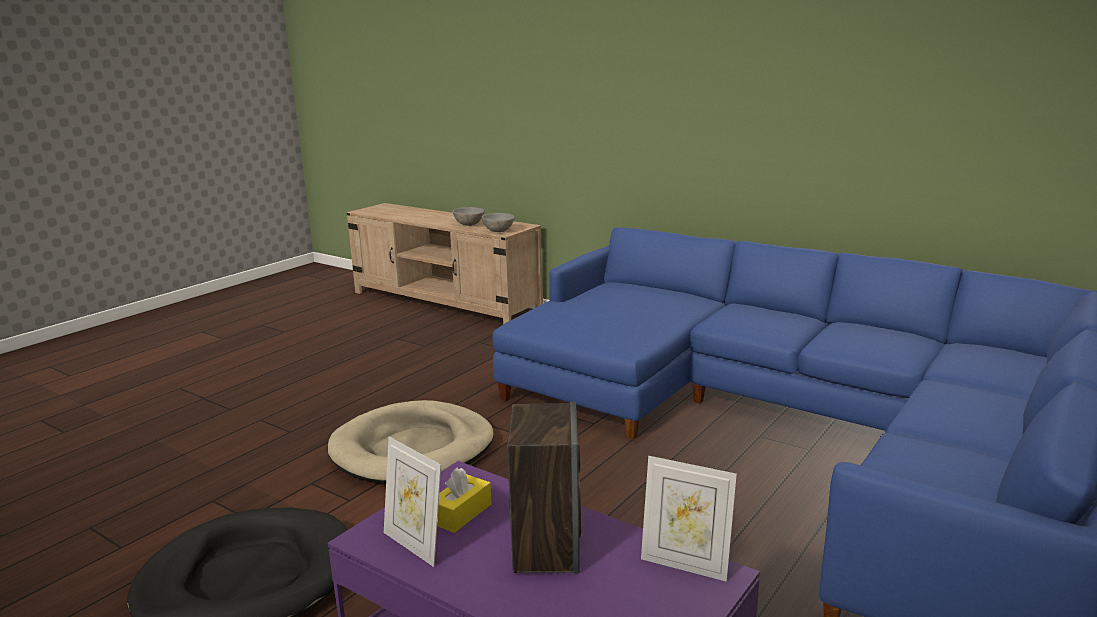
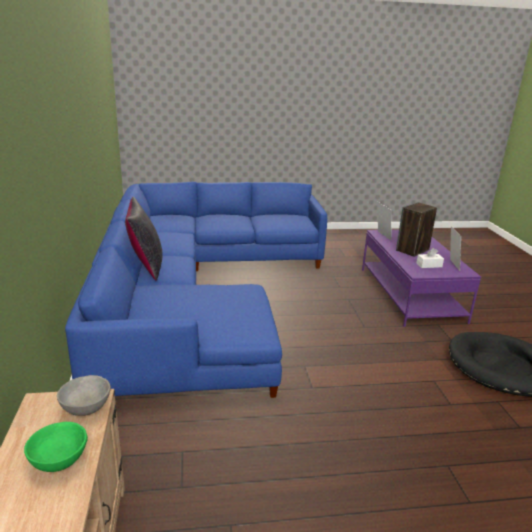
camera: 135 degrees left, 5 degrees up
beige dog bed [328,400,494,484] -> none
yellow tissue box [437,467,491,533] -> white tissue box [417,248,444,268]
grey bowl [453,207,484,226] -> green bowl [24,422,88,472]
none -> black pillow [125,197,163,281]

